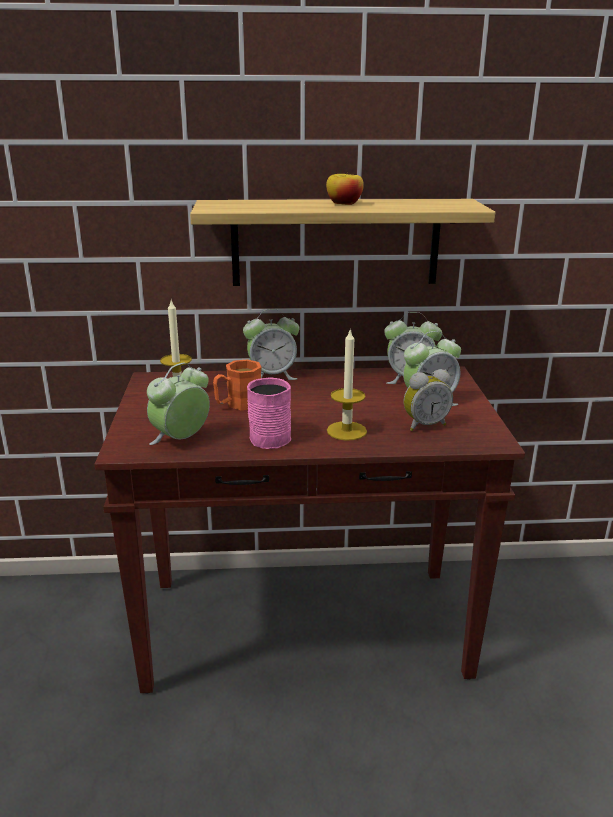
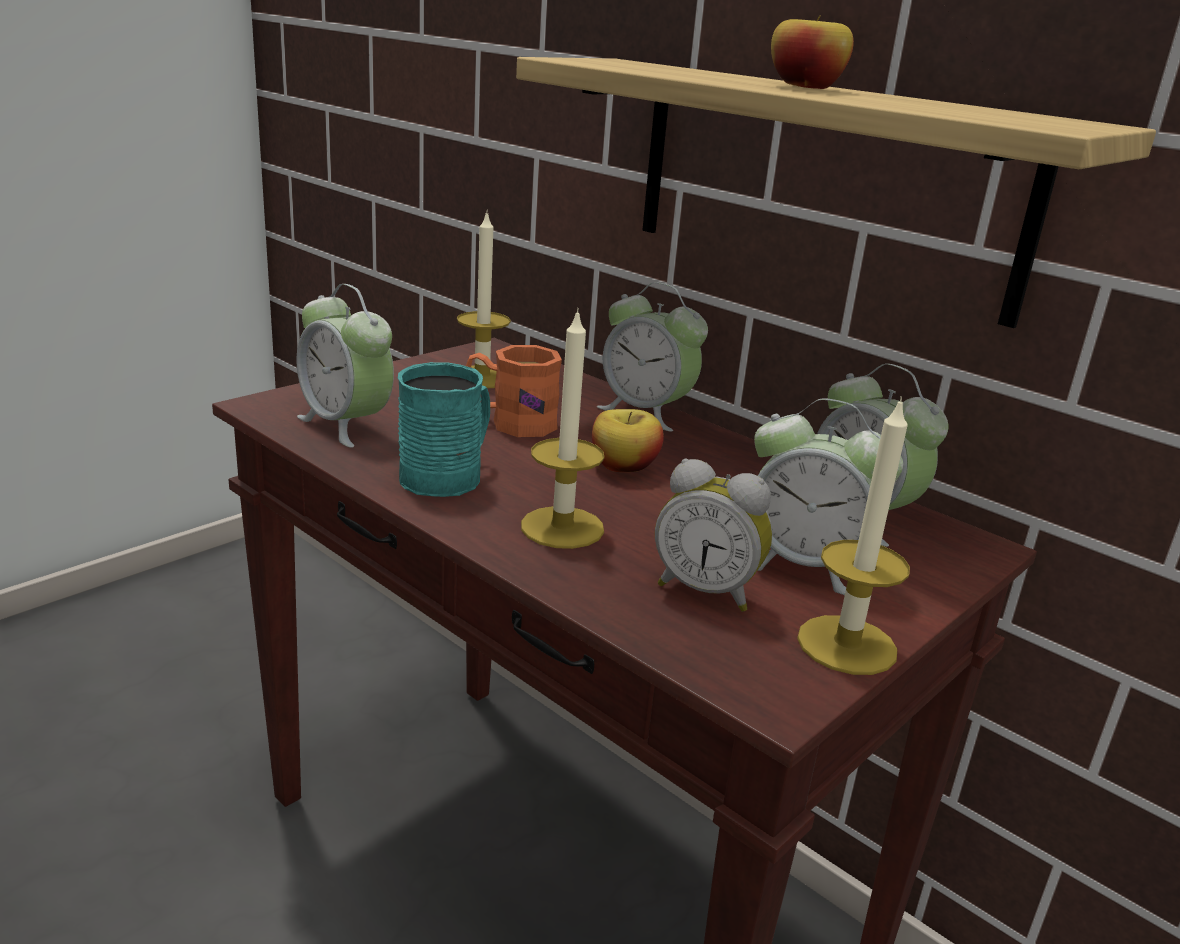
camera: 45 degrees right, 0 degrees up
alarm clock [147,363,210,445] -> alarm clock turned 135 degrees counterclockwise [297,284,394,448]
pink mug [247,377,291,449] -> turquoise mug [397,362,490,497]
none -> apple [592,409,664,472]
none -> candle [797,396,910,675]

